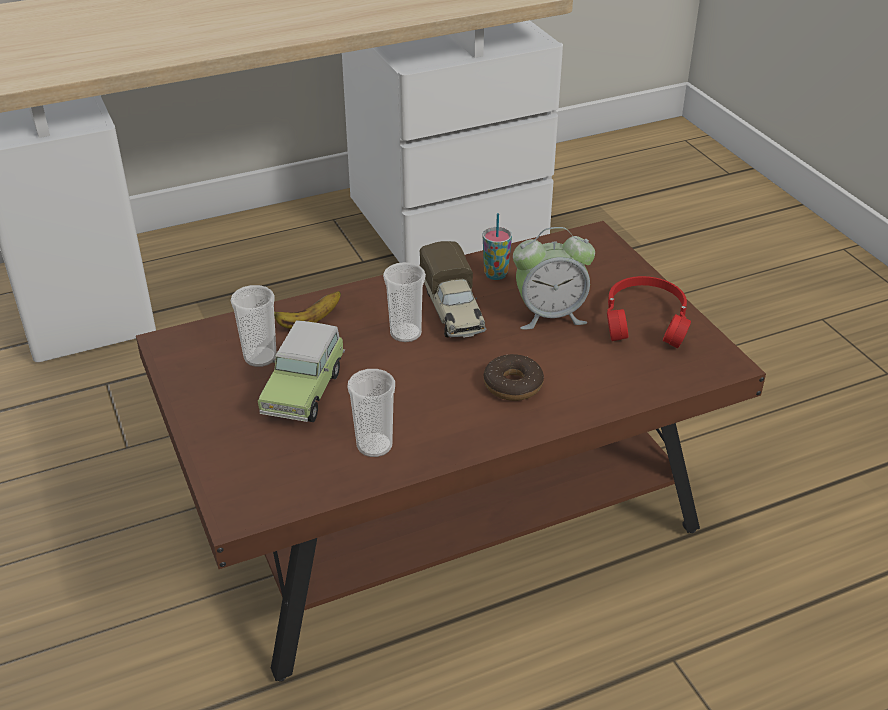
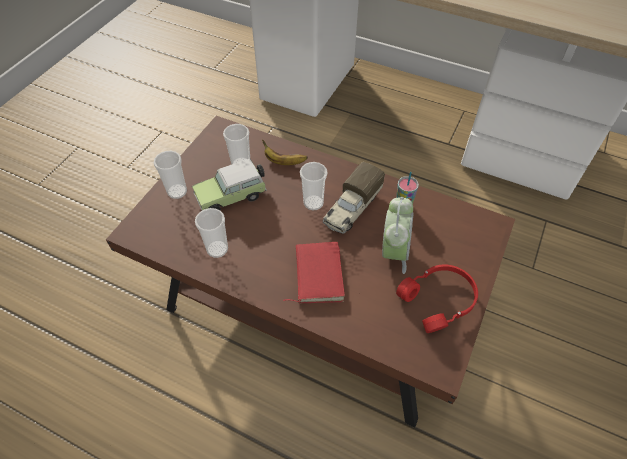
camera: 50 degrees right, 15 degrees up
donut [484,354,544,401] -> red book [283,242,345,304]
alarm clock [513,227,595,330] -> alarm clock turned 120 degrees counterclockwise [382,197,413,274]
none -> cup [154,151,187,199]

